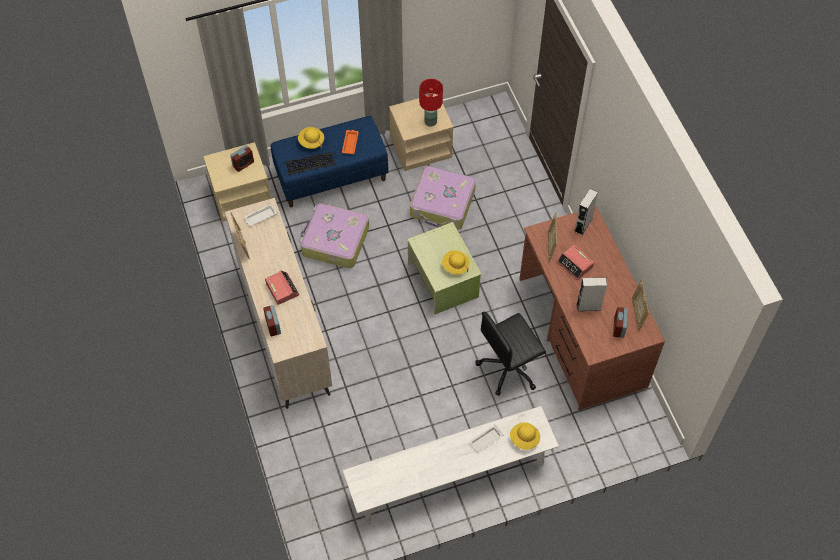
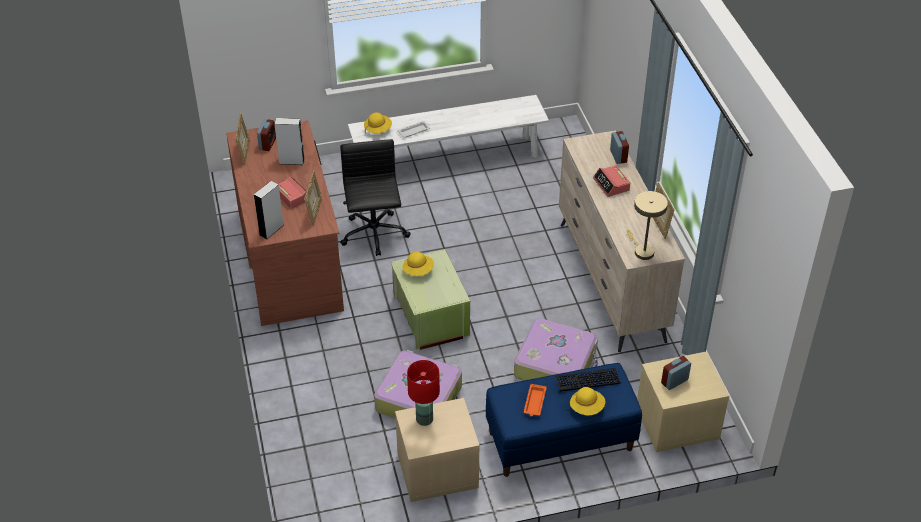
camera: 175 degrees left, 15 degrees down
white tray [244,204,278,226] -> beige table lamp [626,191,668,260]
black office chair [475,312,546,396] -> black office chair turned 75 degrees counterclockwise [340,139,411,256]

